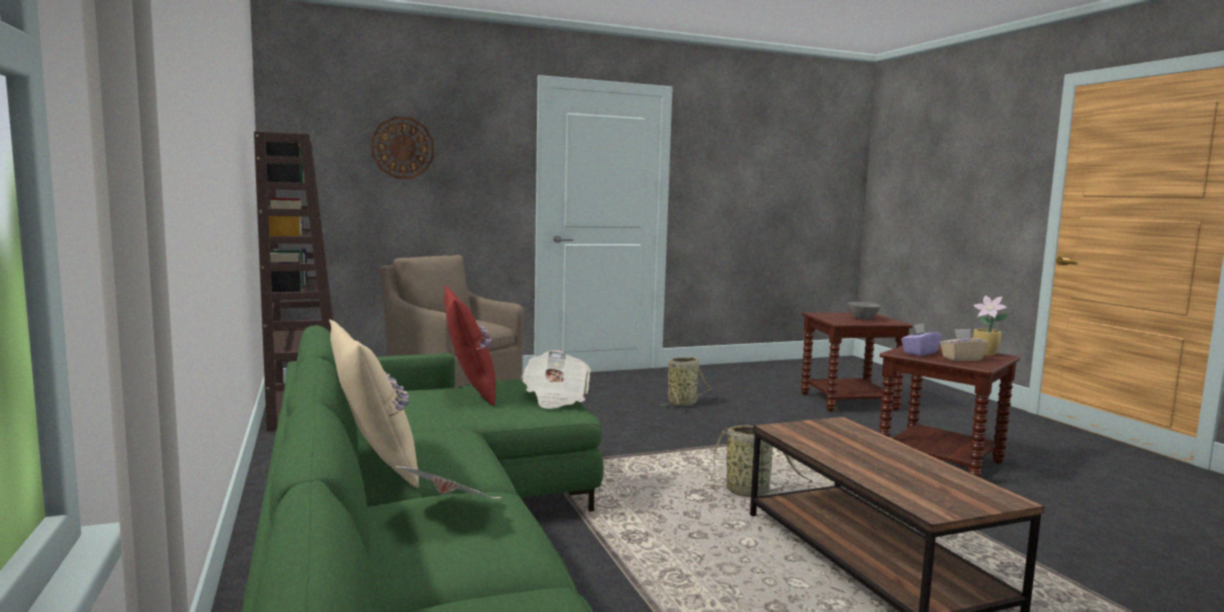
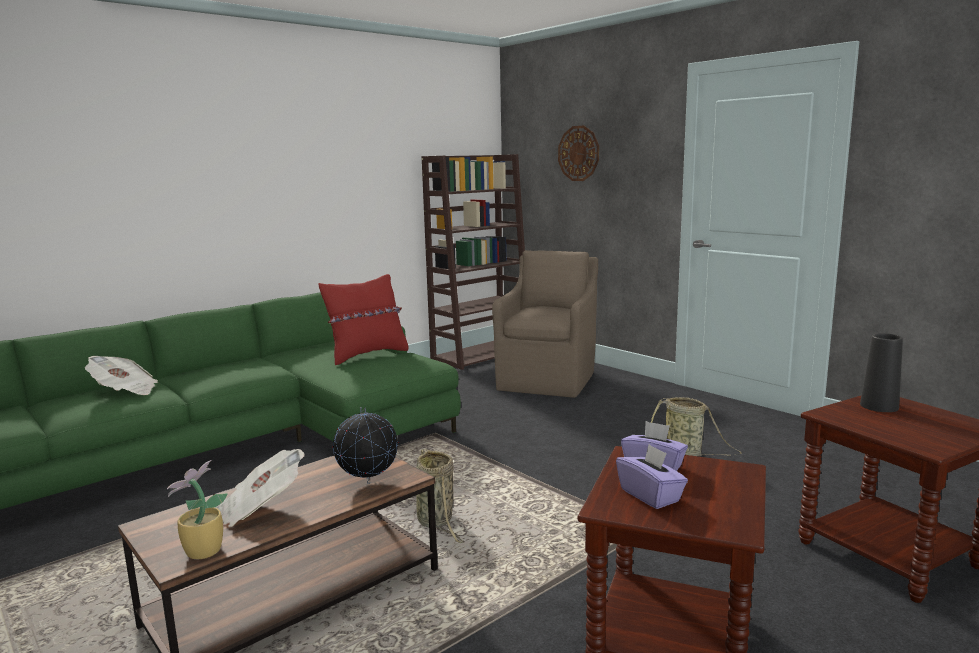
camera: 70 degrees right, 5 degrees up
beige pillow [329,319,419,488] -> none
newspaper [521,350,591,409] -> newspaper moved to [215,449,305,527]
grey bowl [848,302,881,320] -> none
beige tissue box [940,329,988,361] -> purple tissue box [616,444,688,509]
potted plant [973,295,1008,355] -> potted plant moved to [167,460,228,559]
none -> globe [333,407,398,484]
none -> black vase [860,333,903,412]

